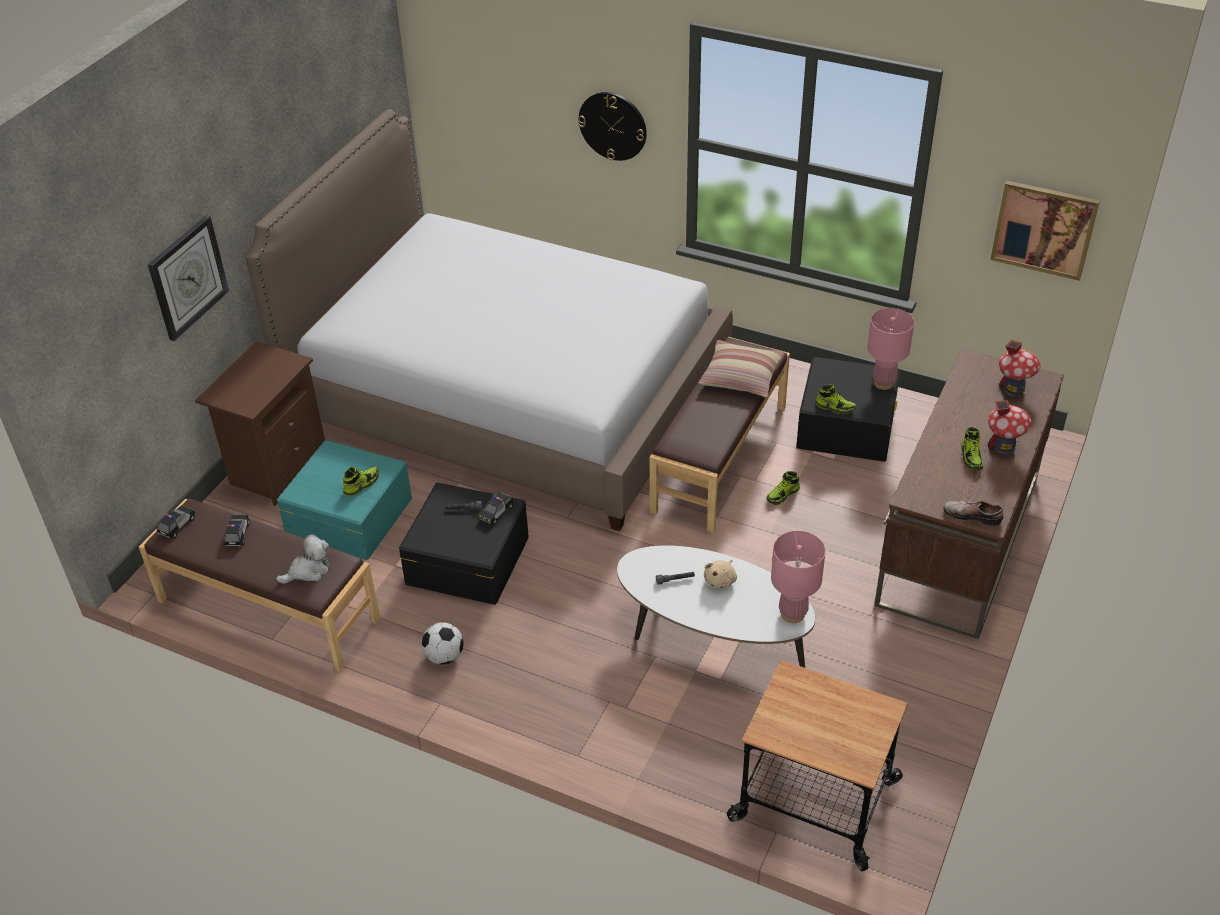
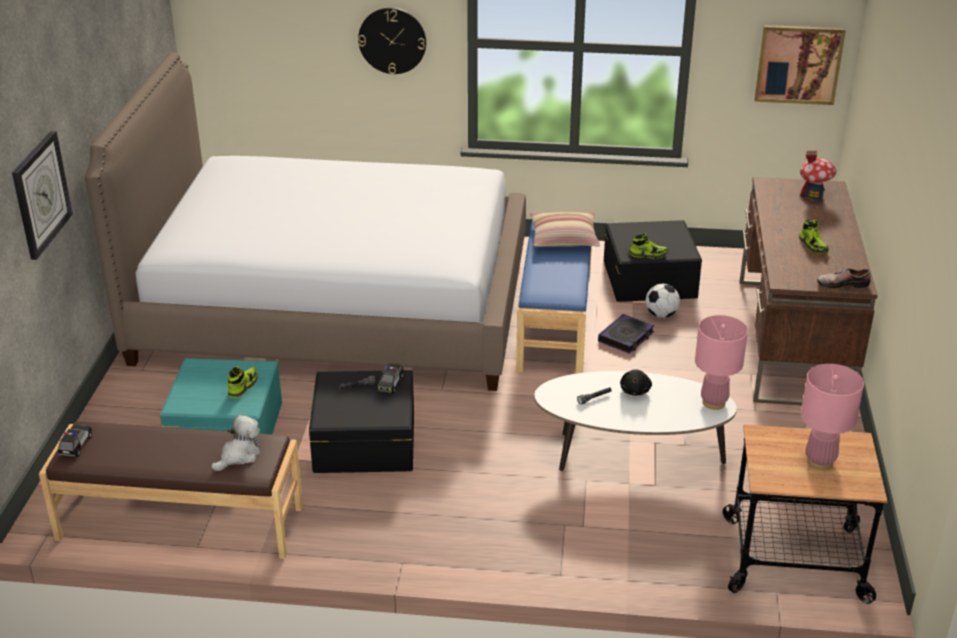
camera: 20 degrees left, 10 degrees down
brown nightstand [195,341,325,506] -> none
toy car [224,514,250,547] -> none
football [422,622,464,664] -> football moved to [646,284,680,318]
brown bench [650,337,790,533] -> blue bench [516,220,592,374]
beige plush toy [704,560,737,588] -> black plush toy [620,369,652,396]
shoe [766,471,800,505] -> book [598,314,654,354]
pink table lamp [867,308,914,390] -> pink table lamp moved to [801,364,864,470]
toy house [988,400,1032,455] -> none

